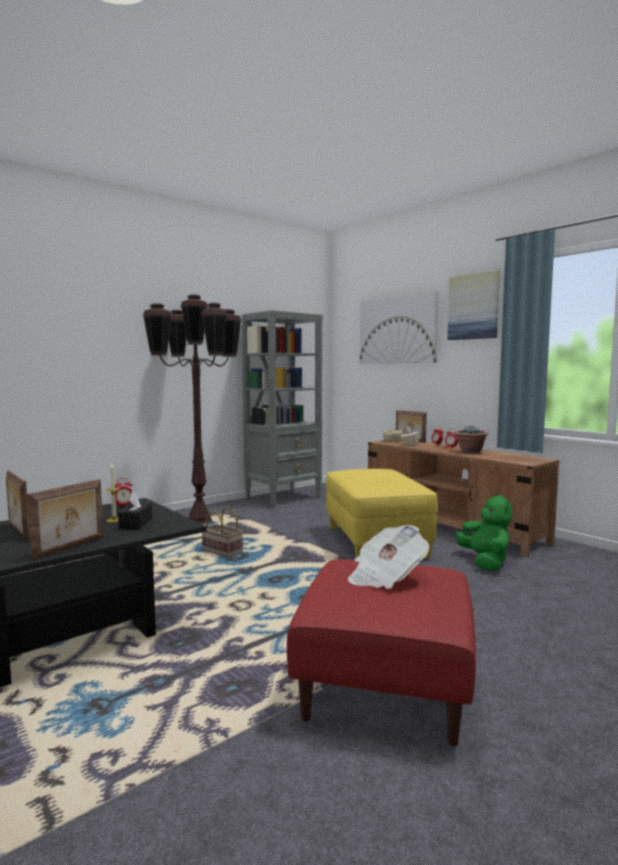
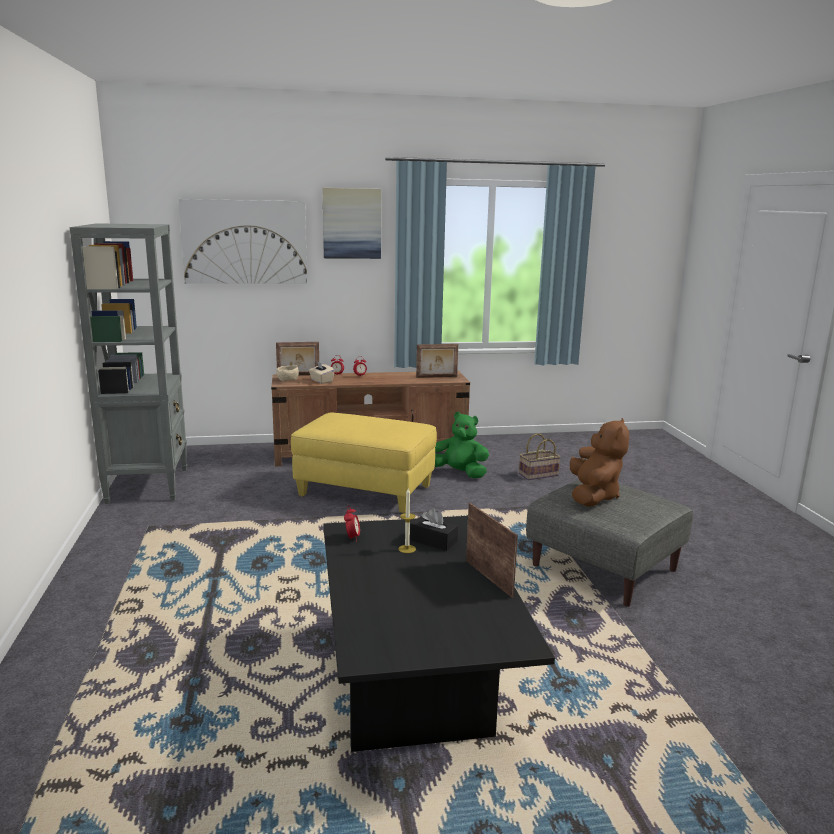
camera: 60 degrees left, 10 degrees up
picture frame [6,470,30,541] -> picture frame moved to [416,344,458,378]
brown floor lamp [143,294,241,524] -> none
basket [202,507,243,558] -> basket moved to [519,433,561,480]
red ottoman [287,559,476,746] -> grey ottoman [526,480,693,607]
newspaper [348,525,429,589] -> brown plush toy [570,418,629,507]
potted plant [455,426,488,453] -> none

